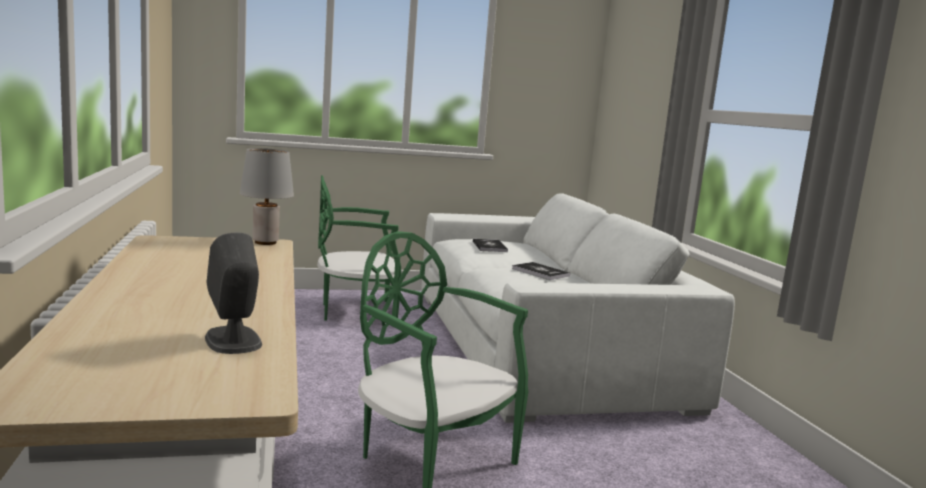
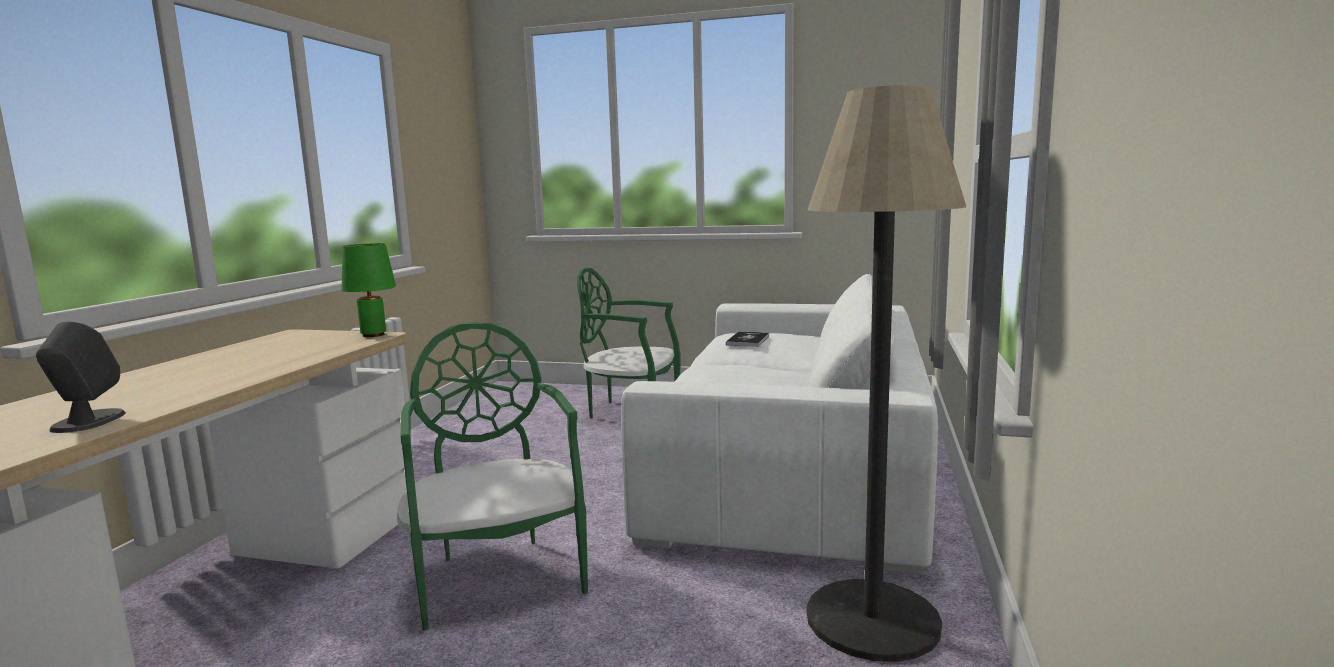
camera: 30 degrees right, 0 degrees up
grey table lamp [240,148,294,245] -> green table lamp [342,243,396,337]
book [512,262,570,280] -> none
none -> floor lamp [807,85,966,662]

